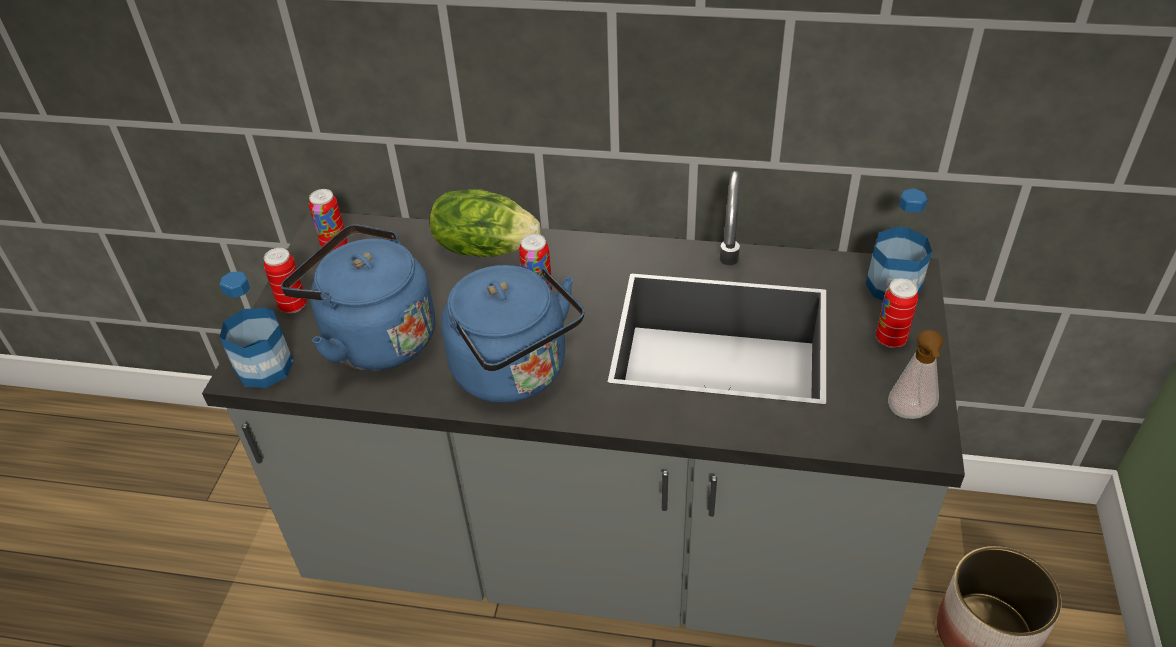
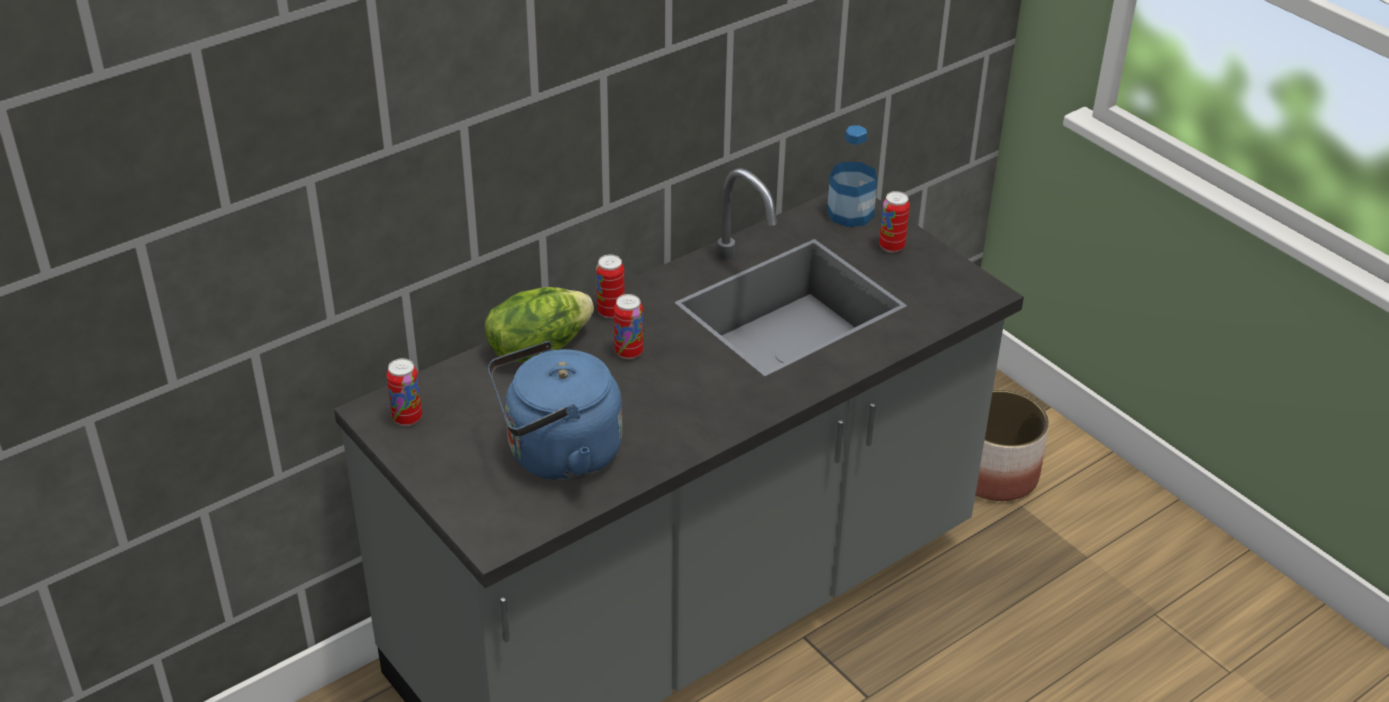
camera: 50 degrees left, 5 degrees down
bottle [219,271,294,388] -> none
can [264,248,307,313] -> can moved to [596,255,625,318]
blue kettle [441,265,584,403] -> none
soap dispenser [888,329,943,419] -> none

